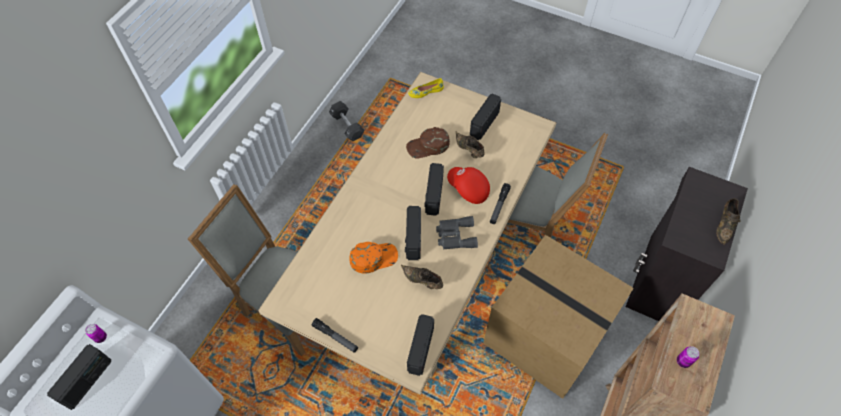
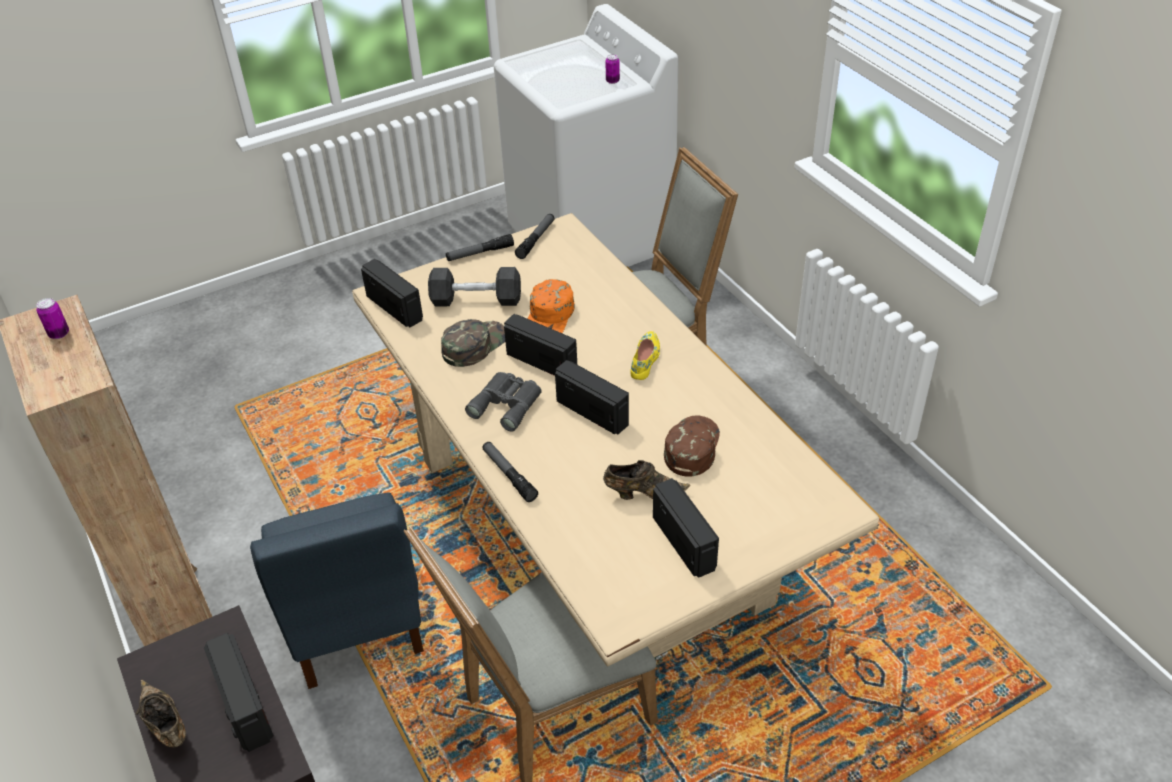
camera: 125 degrees right, 15 degrees down
radio [47,344,111,410] -> radio moved to [204,633,274,752]
black dumbbell [329,101,365,141] -> black dumbbell moved to [428,267,521,306]
brown shoe [401,265,443,289] -> green cap [441,319,505,367]
yellow shoe [408,78,444,98] -> yellow shoe moved to [631,331,660,380]
red cap [447,167,490,204] -> none
cardboard box [483,235,634,399] -> blue chair [250,492,424,689]
none -> flashlight [515,214,555,259]

